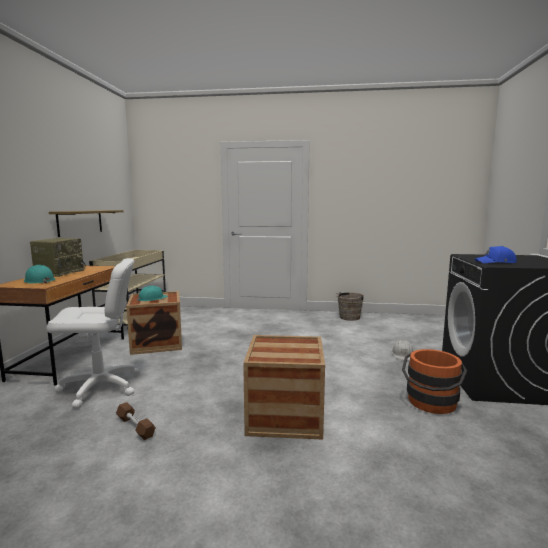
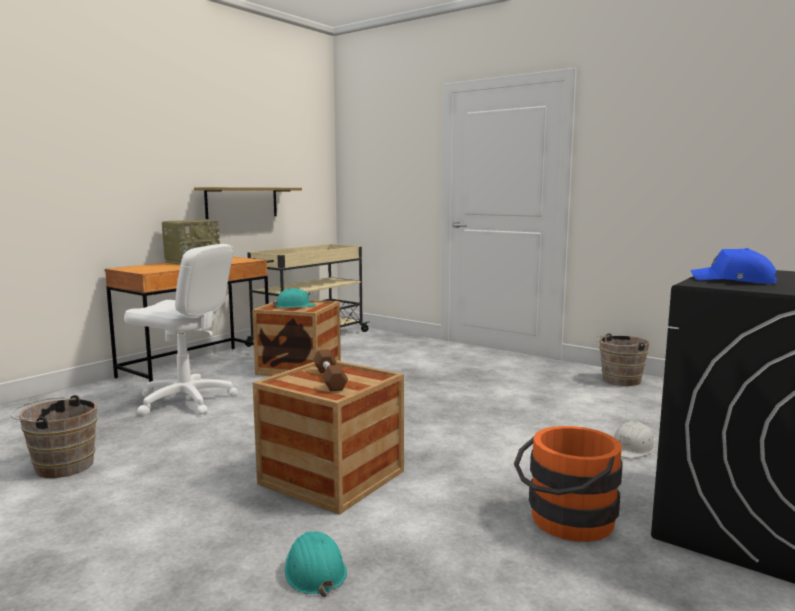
camera: 30 degrees right, 0 degrees up
turquoise hard hat [24,265,55,284] -> turquoise hard hat moved to [285,531,347,597]
brown dumbbell [116,402,156,440] -> brown dumbbell moved to [313,349,348,391]
none -> brown bucket [11,395,98,478]

